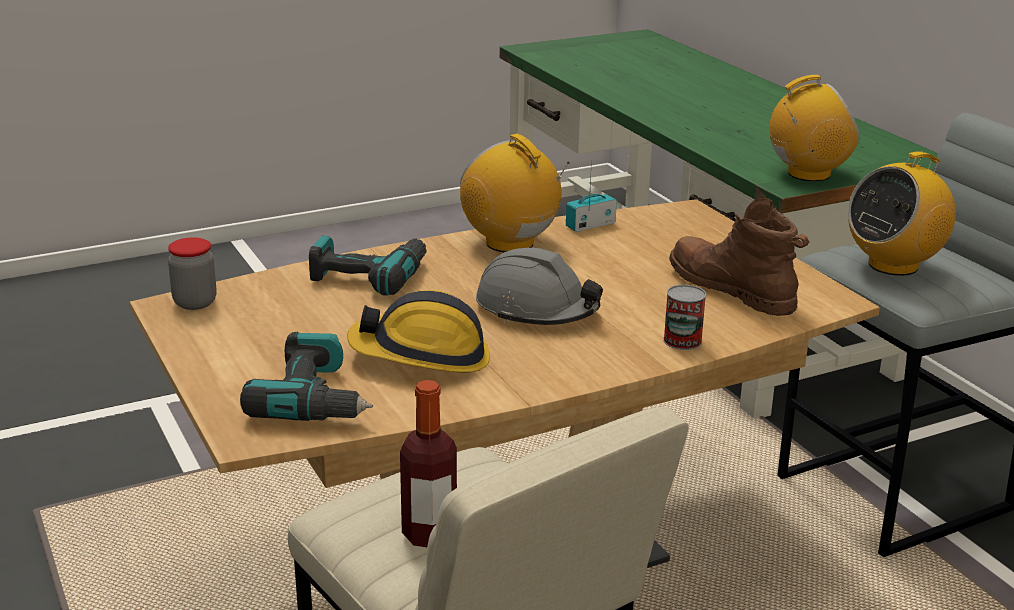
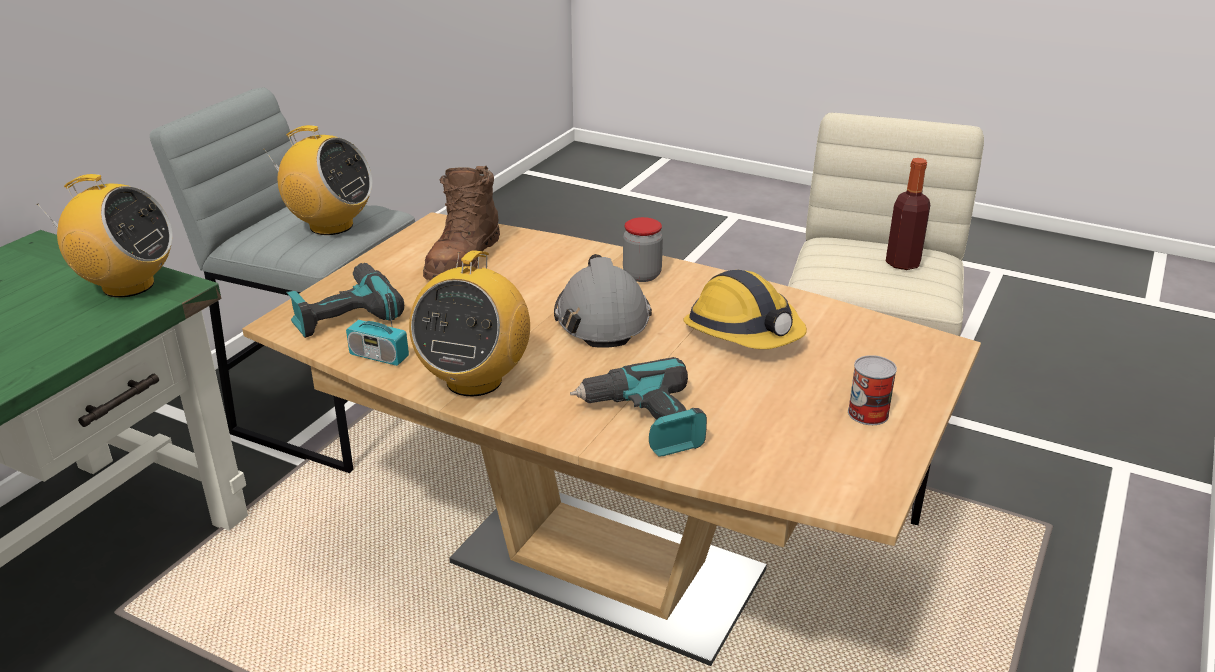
camera: 125 degrees left, 5 degrees up
jar [168,237,217,310] -> jar moved to [623,217,663,282]
power drill [240,332,373,421] -> power drill moved to [286,263,404,338]
can [663,285,706,350] -> can moved to [848,355,897,425]
radio [769,75,860,182] -> radio turned 150 degrees clockwise [37,174,173,298]

